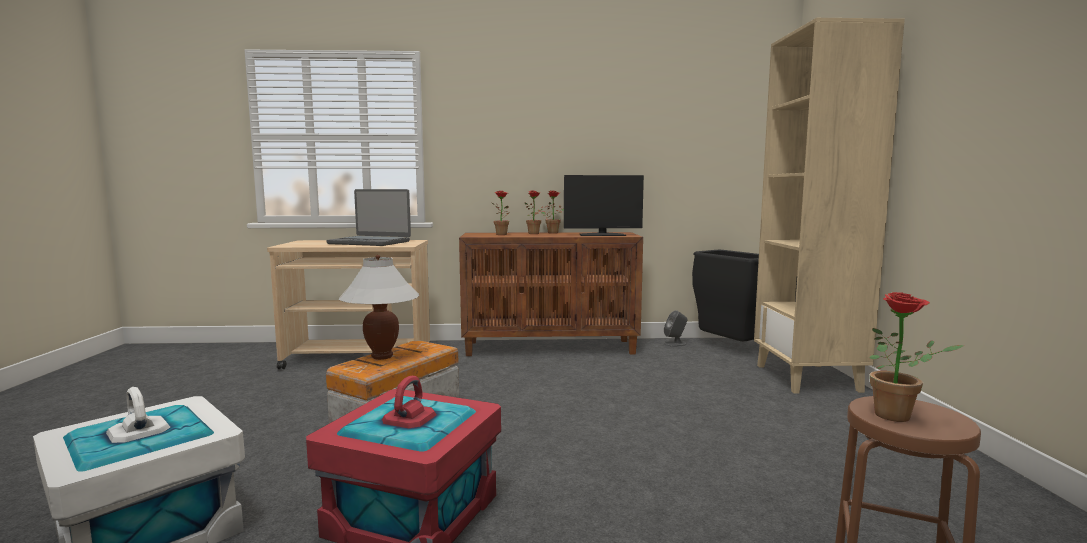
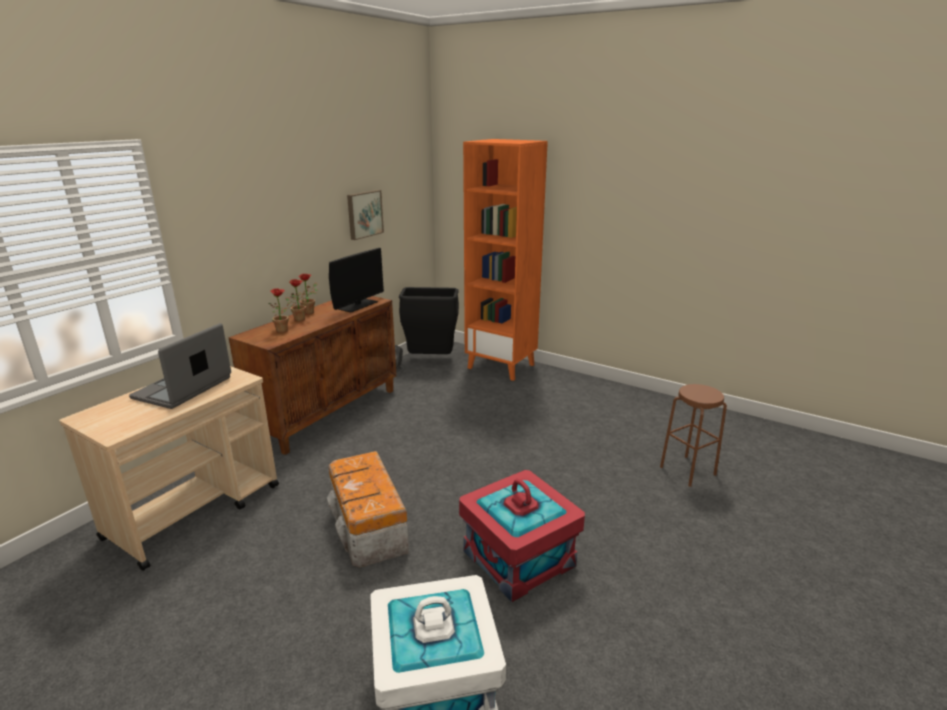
camera: 55 degrees left, 15 degrees up
laptop [326,189,411,246] -> laptop turned 150 degrees clockwise [129,323,231,409]
white table lamp [339,255,419,360] -> none
beige bookcase [754,18,905,394] -> orange bookcase [463,139,548,381]
potted plant [869,292,964,422] -> none
none -> picture [347,190,384,240]

